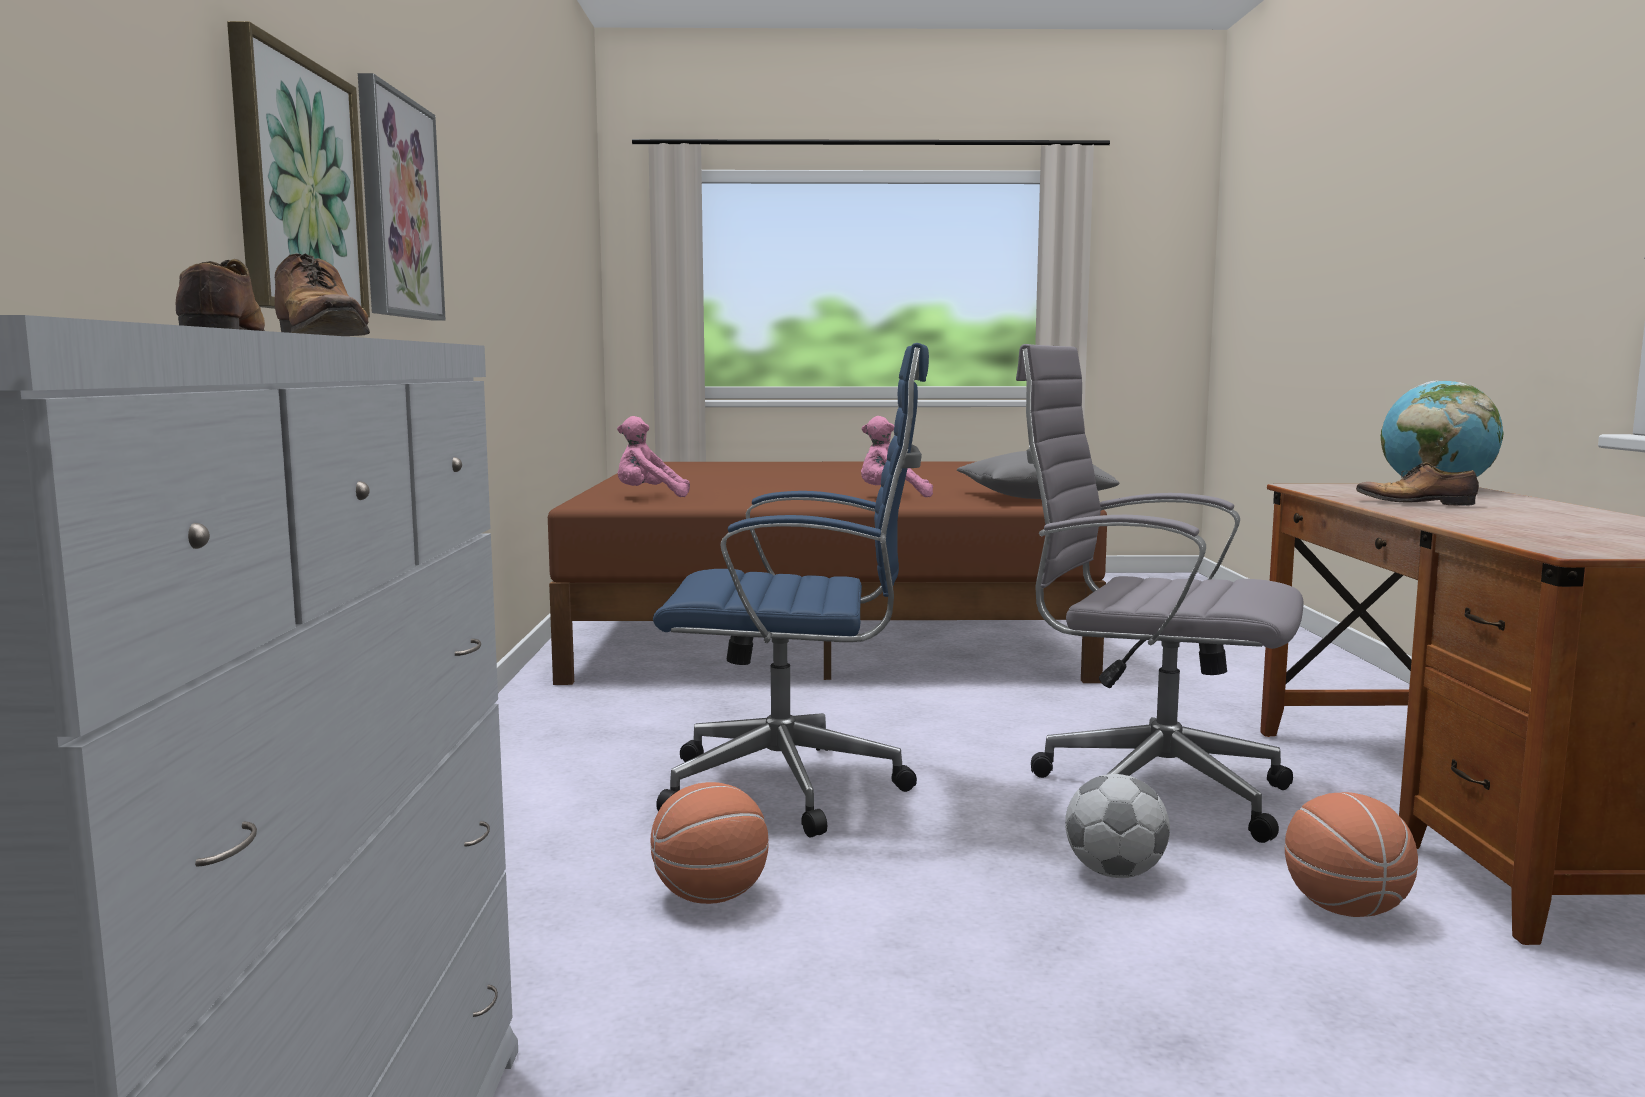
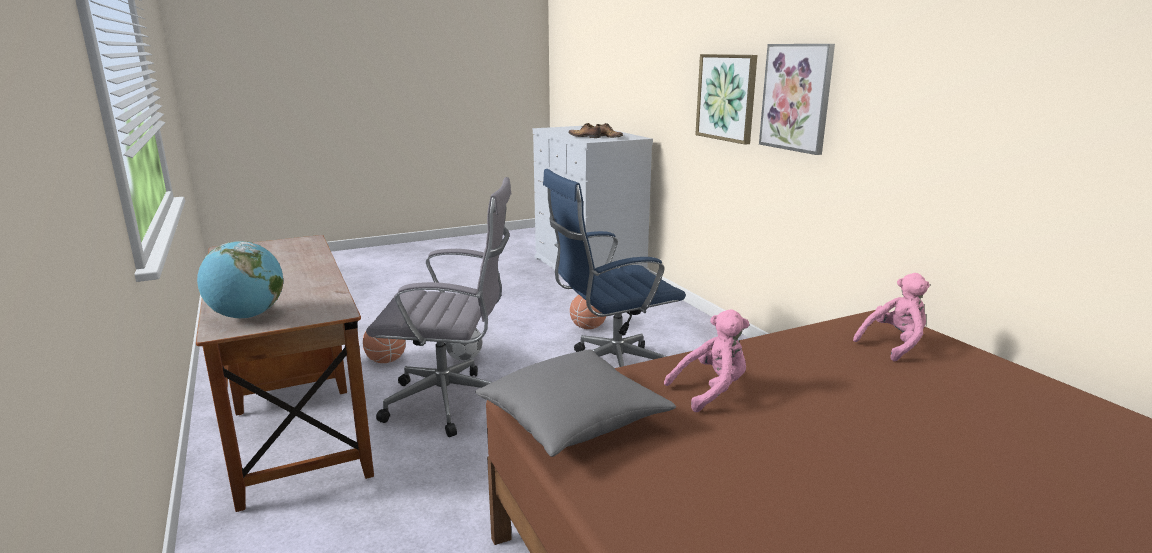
camera: 155 degrees right, 10 degrees up
shoe [1356,462,1479,506] -> none

